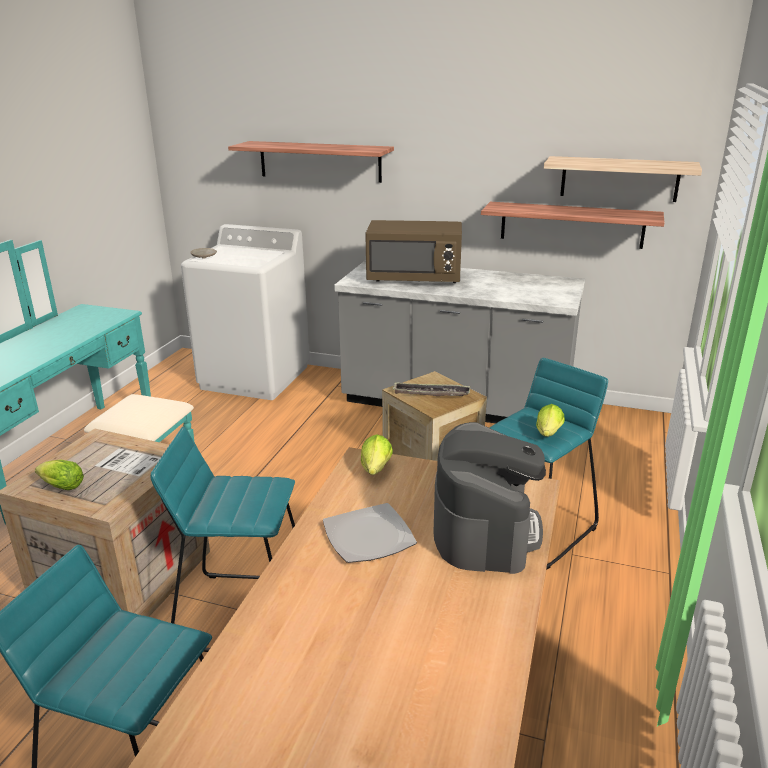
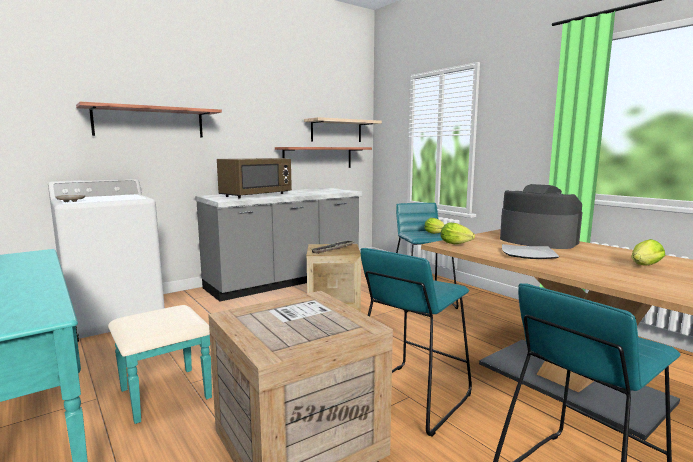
camera: 55 degrees left, 15 degrees down
lettuce [35,460,84,490] -> lettuce moved to [632,239,665,266]

